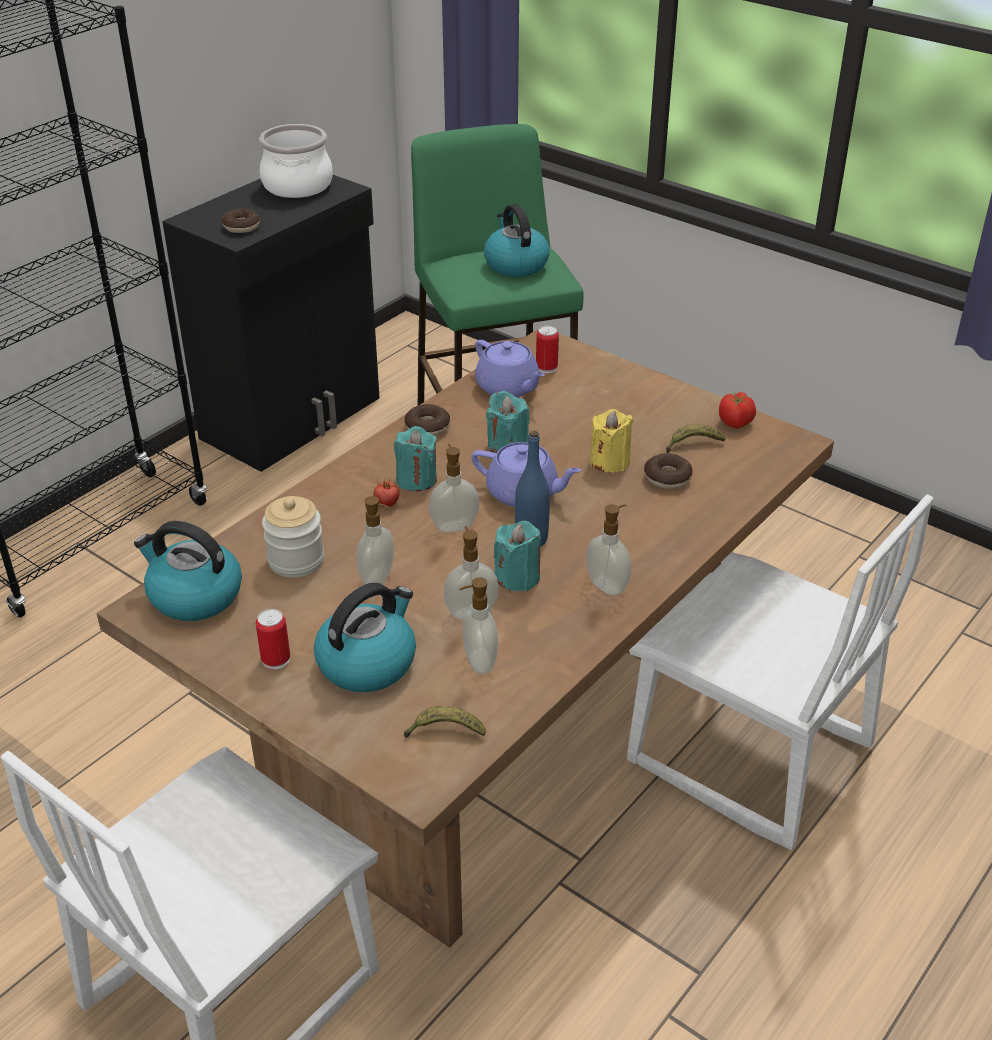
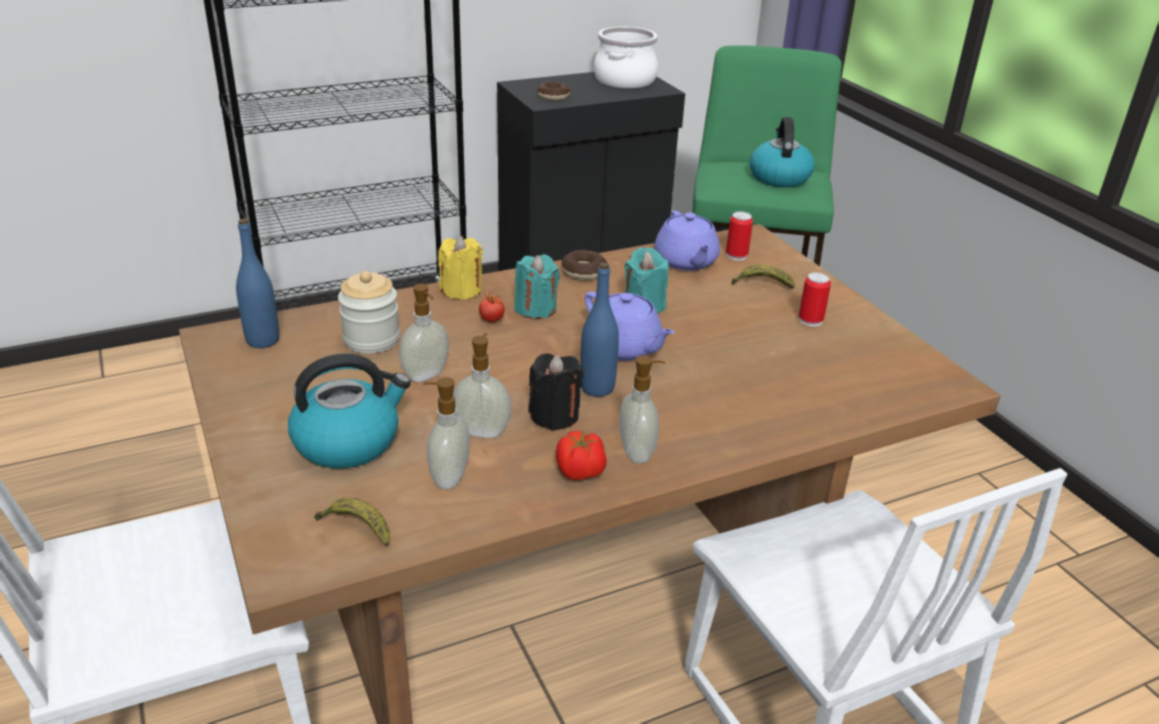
camera: 25 degrees right, 5 degrees down
kettle [134,521,242,621] -> blue bottle [236,218,279,348]
can [256,609,290,669] -> can moved to [799,272,831,327]
soap dispenser [429,444,480,532] -> none
turquoise candle [494,521,541,591] -> black candle [529,353,584,431]
yellow candle [590,409,633,472] -> yellow candle moved to [438,236,483,300]
donut [644,453,693,489] -> none
banana [666,424,726,453] -> banana moved to [732,265,795,289]
tomato [719,392,756,429] -> tomato moved to [556,430,607,480]

